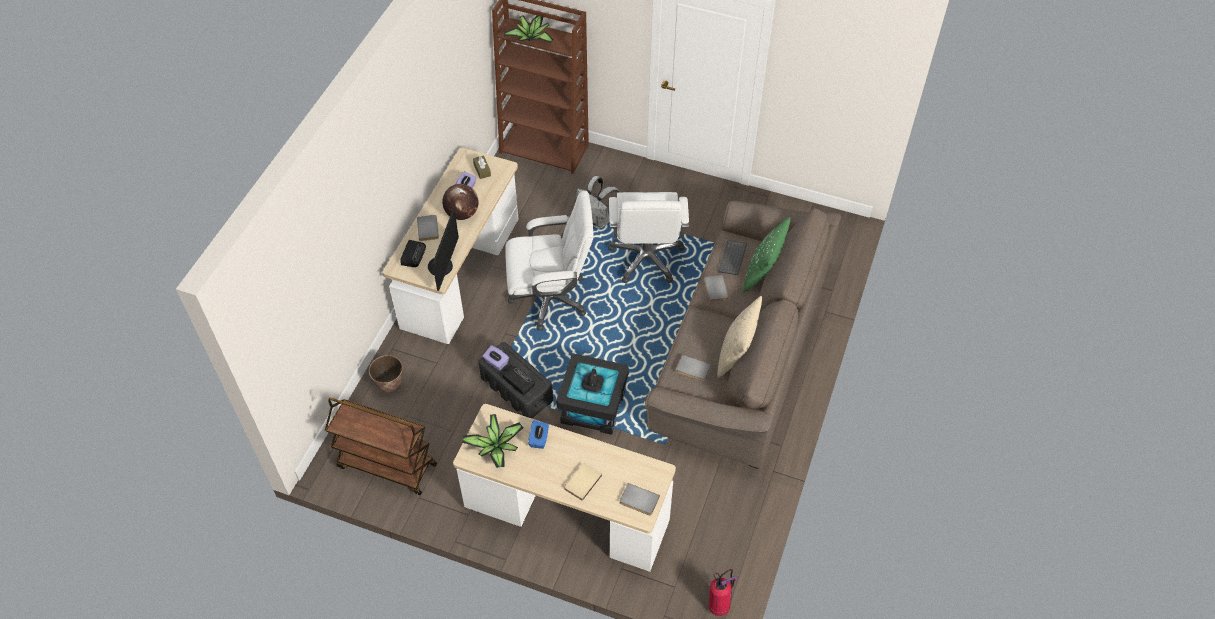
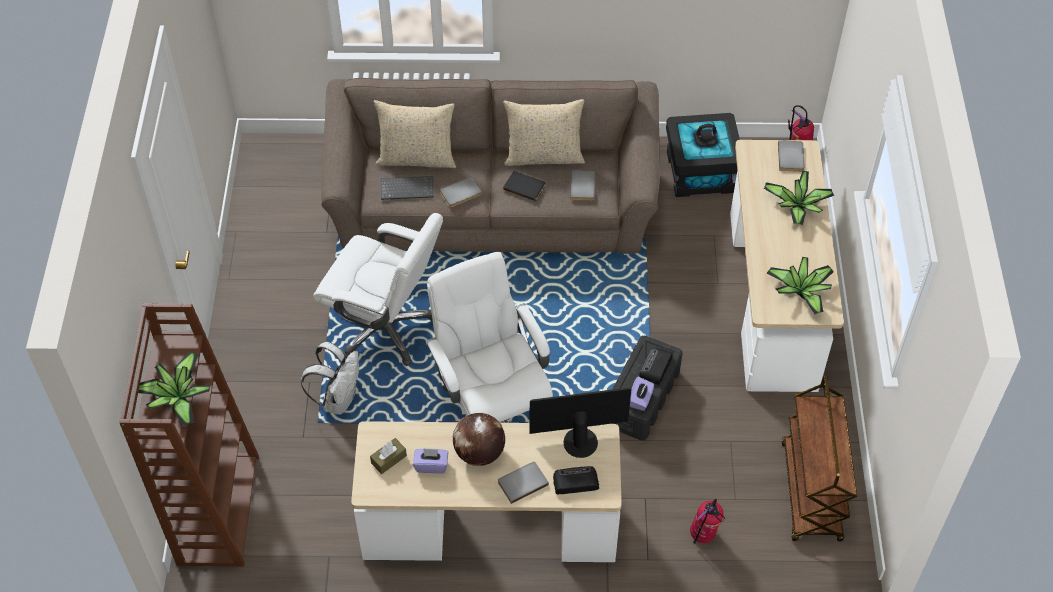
camera: 110 degrees left, 0 degrees up
planter [369,355,403,393] -> fire extinguisher [690,499,725,544]
blue tissue box [528,420,549,449] -> none
black storage box [556,354,629,435] -> black storage box moved to [666,113,740,197]
beige book [564,463,602,501] -> potted plant [764,171,834,225]
white office chair [608,192,689,284] -> white office chair turned 45 degrees clockwise [313,213,443,366]
green pillow [743,217,791,292] -> beige pillow [374,100,456,168]
none -> black book [503,171,545,201]

